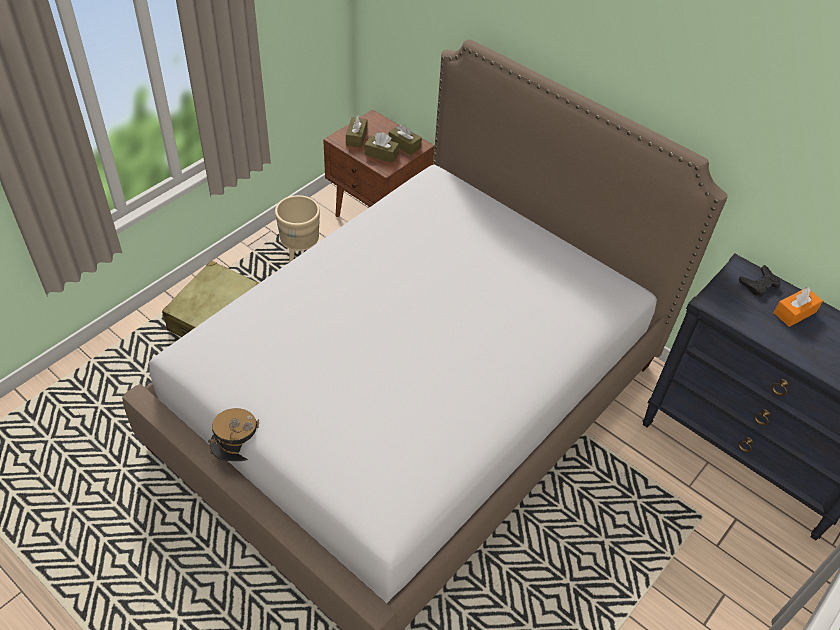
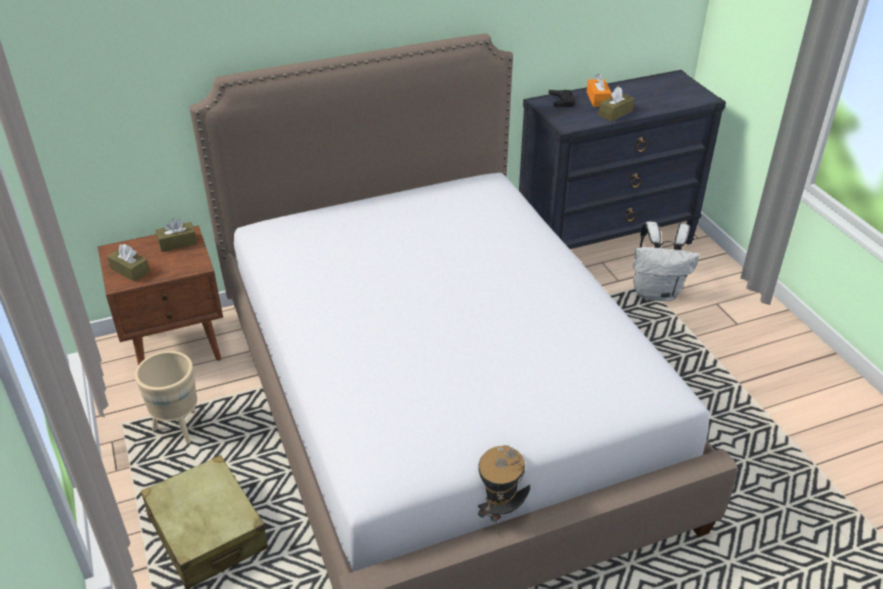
camera: 60 degrees left, 10 degrees down
brown tissue box [364,132,399,163] -> brown tissue box moved to [598,86,635,122]
none -> white backpack [633,221,699,301]

